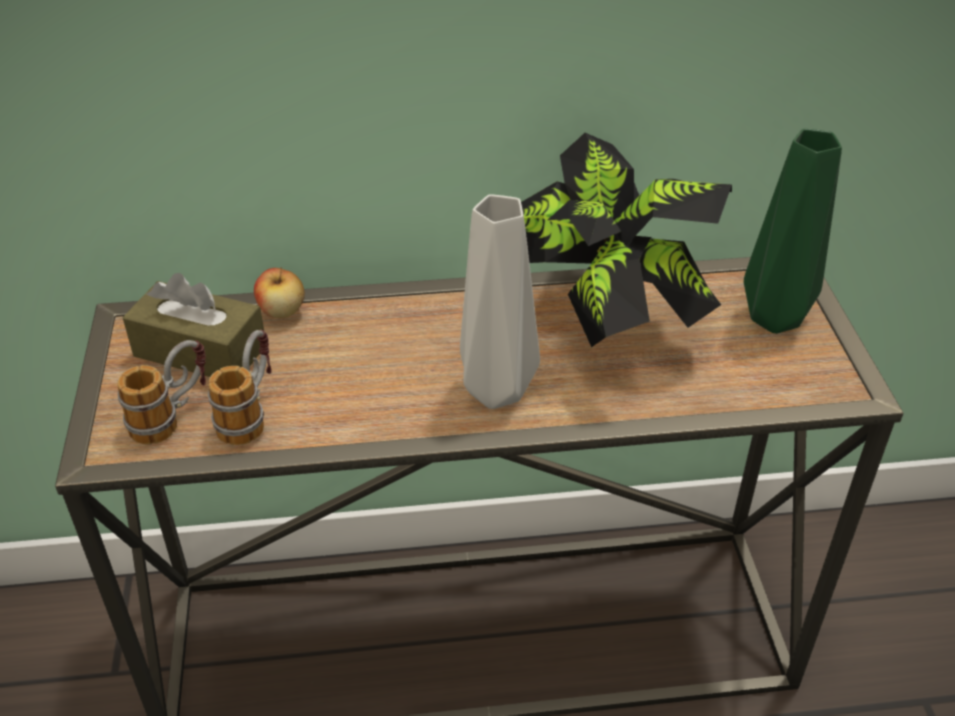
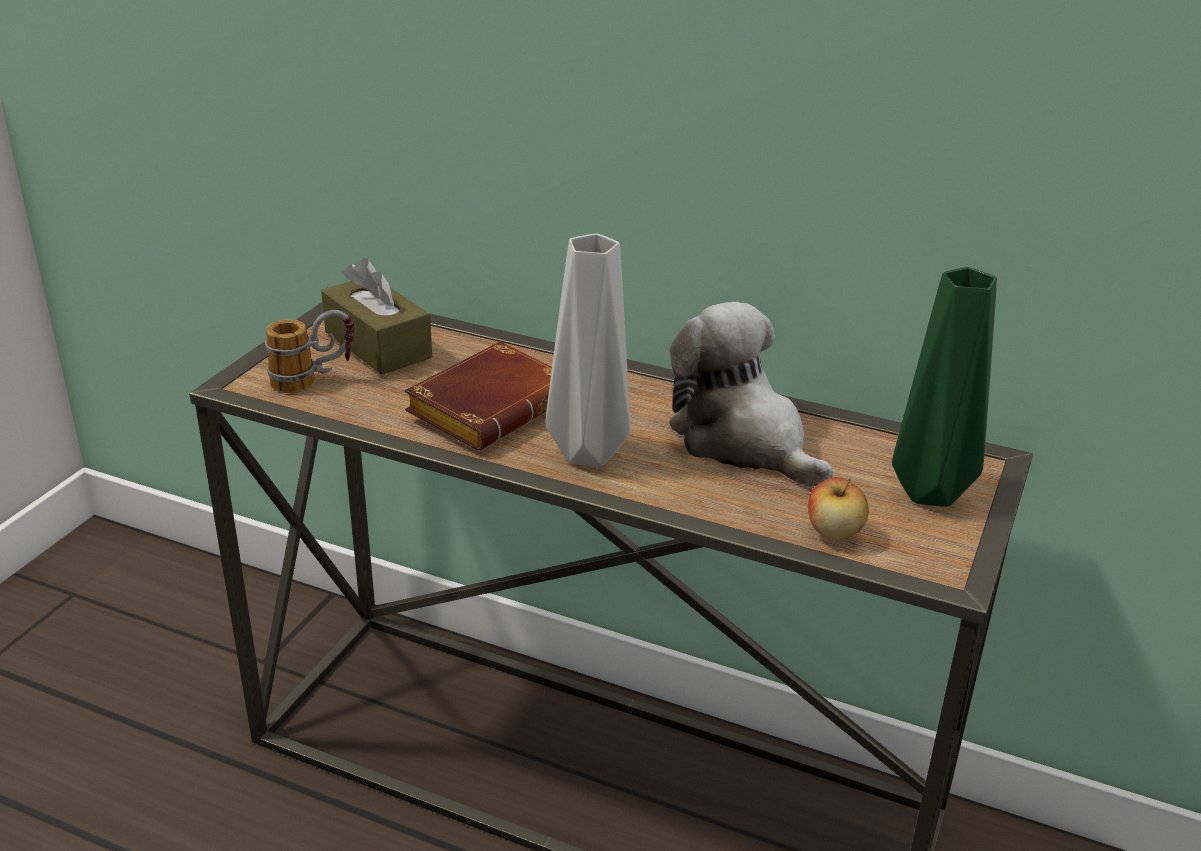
camera: 30 degrees right, 10 degrees down
mug [208,330,272,445] -> none
apple [254,267,305,318] -> apple moved to [808,477,869,540]
potted plant [521,133,732,347] -> plush toy [669,302,833,487]
none -> brown book [405,341,552,451]

